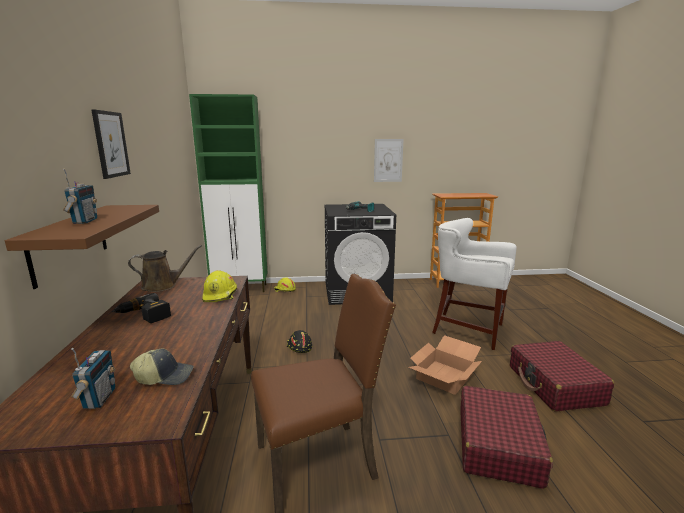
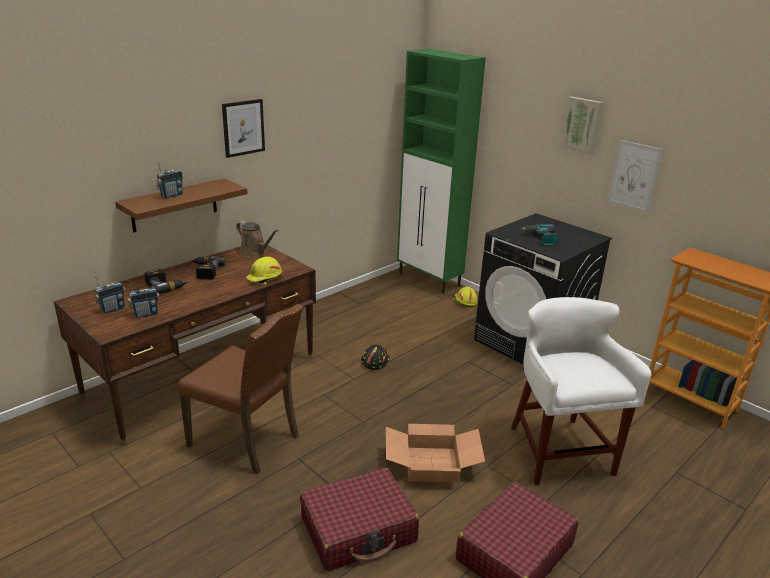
camera: 50 degrees right, 10 degrees up
cap [130,349,194,385] -> radio [128,280,160,318]
none -> power drill [144,269,188,294]
none -> picture [561,96,603,155]

